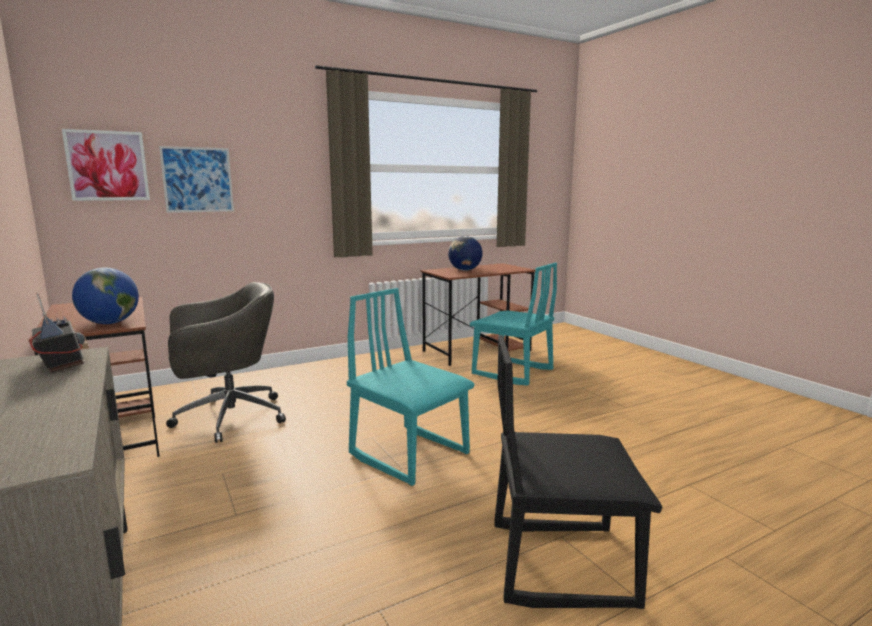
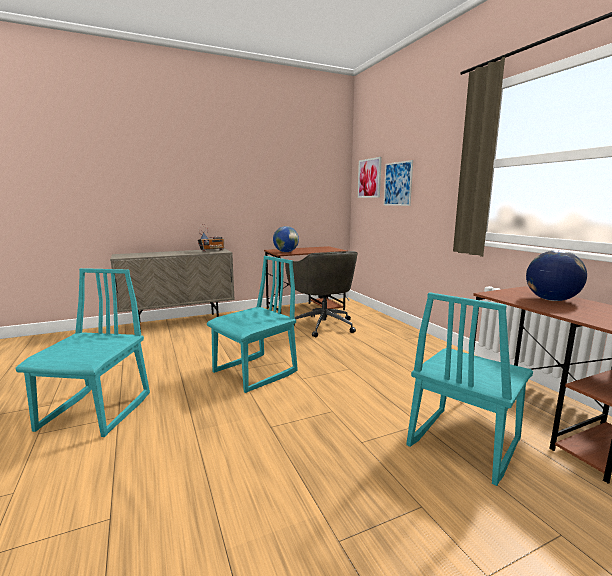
camera: 95 degrees right, 0 degrees up
black chair [494,335,663,609] -> turquoise chair [15,268,150,437]

